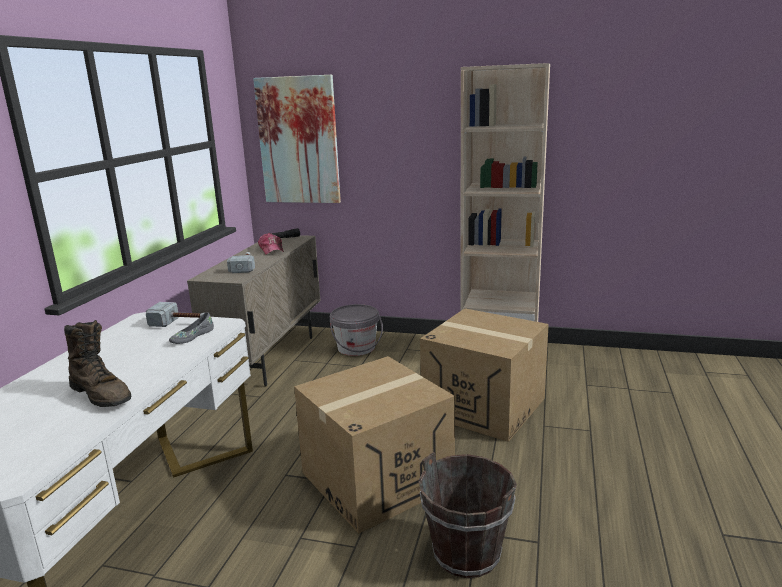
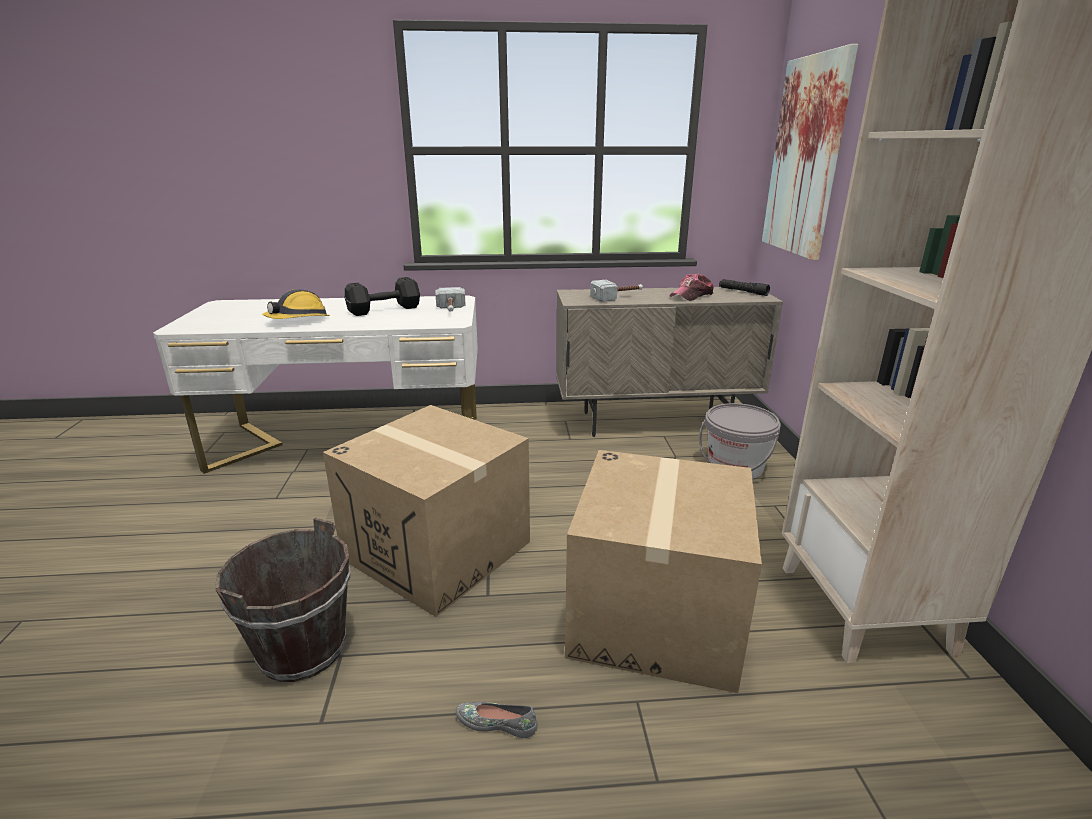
camera: 70 degrees right, 5 degrees up
brown boot [64,320,132,407] -> hard hat [262,289,330,319]
grey shoe [169,312,214,344] -> grey shoe moved to [456,702,538,738]
none -> black dumbbell [345,277,420,316]

